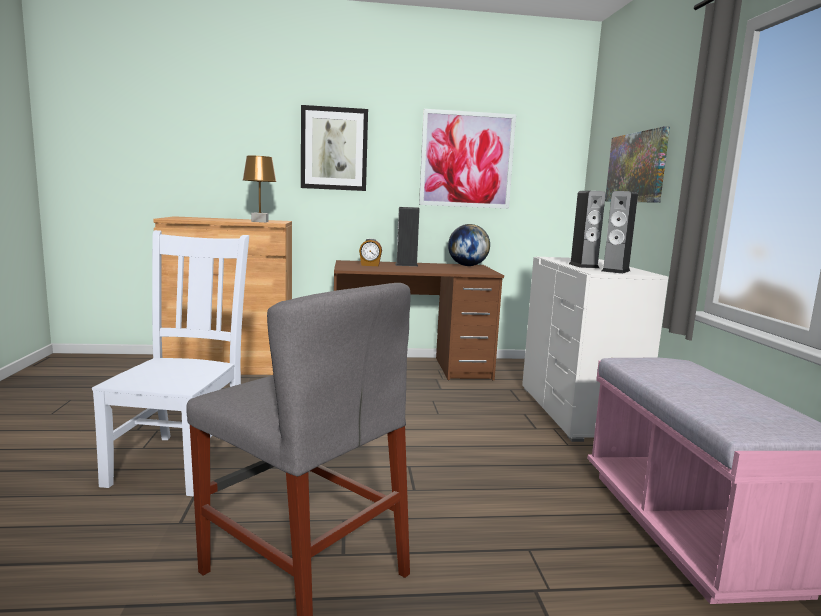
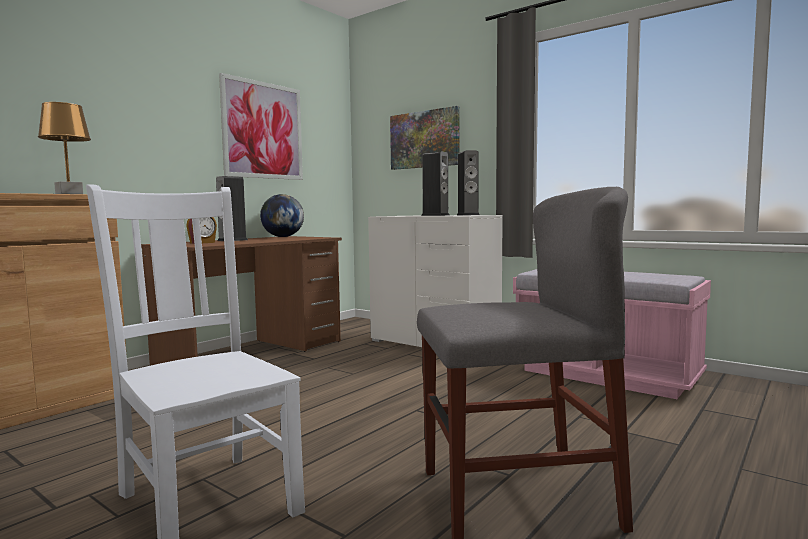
camera: 45 degrees left, 5 degrees down
picture [301,105,368,191] -> none

